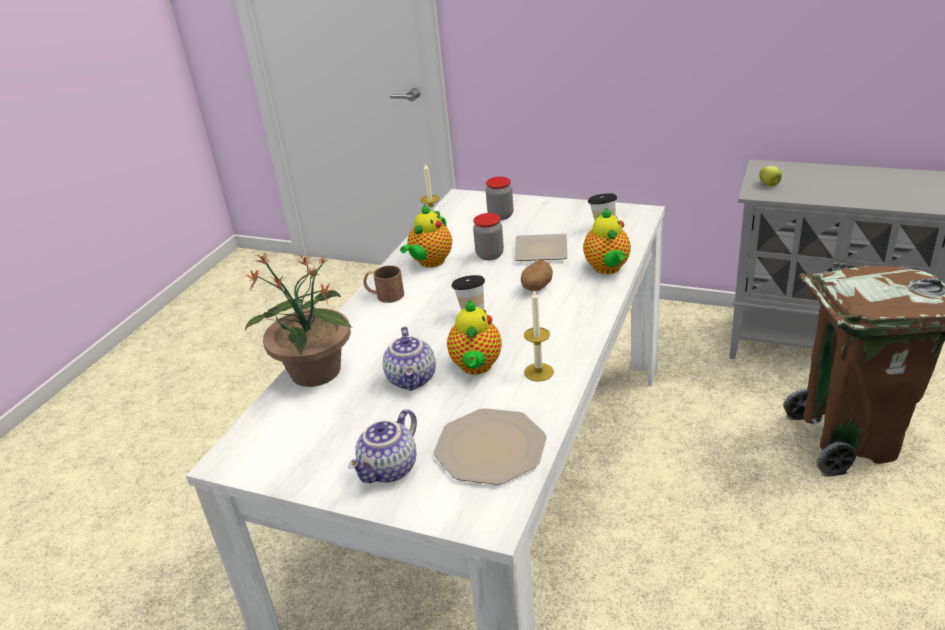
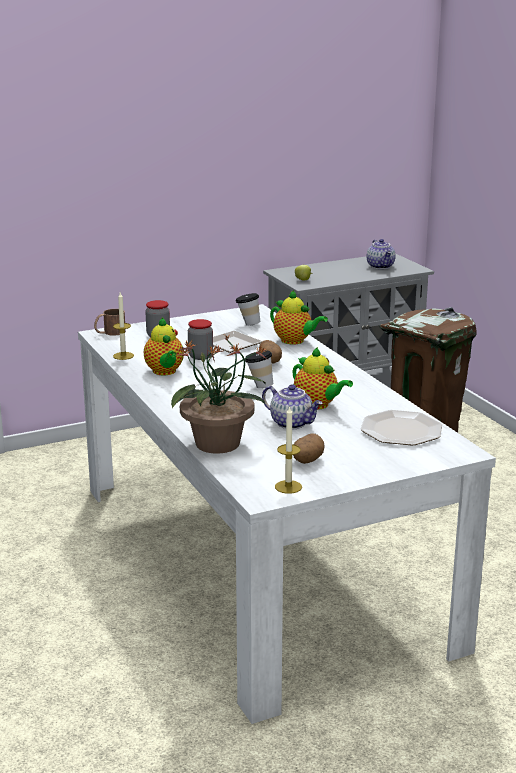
camera: 50 degrees left, 10 degrees down
teapot [348,409,417,483] -> teapot moved to [367,239,396,269]
brown mug [363,265,404,303] -> brown mug moved to [94,309,126,336]
candle [524,290,554,381] -> candle moved to [275,405,302,494]
none -> potato [293,433,324,464]

